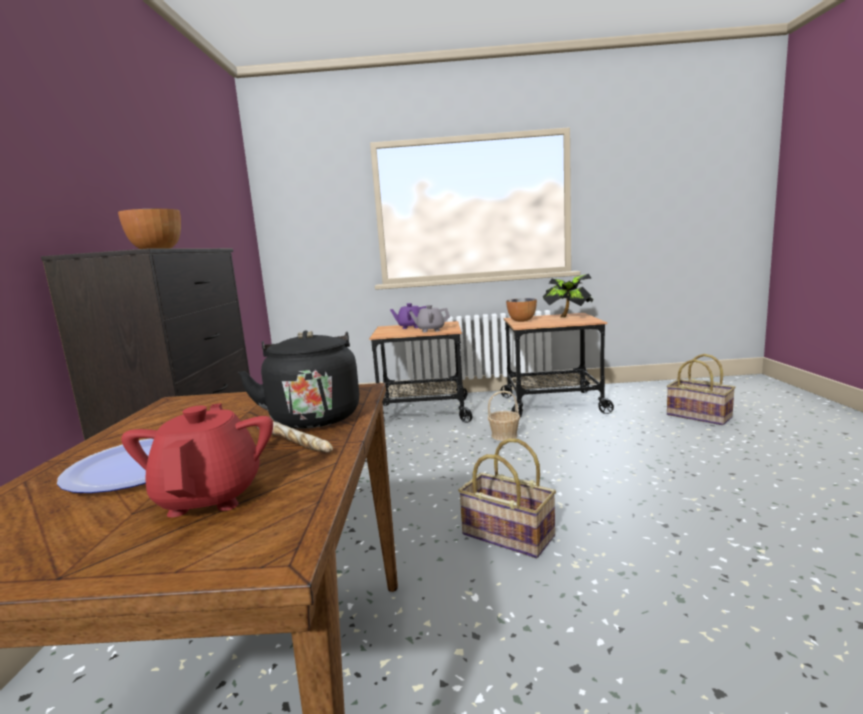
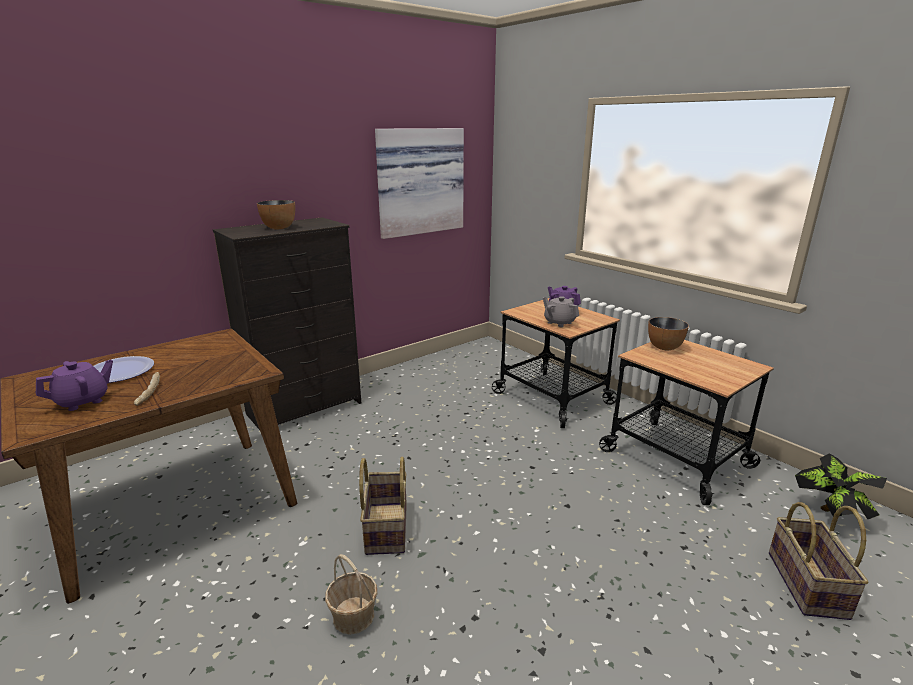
camera: 50 degrees right, 10 degrees up
red teapot [121,403,273,517] -> purple teapot [36,360,113,411]
black kettle [238,331,360,429] -> none
basket [488,391,520,441] -> basket moved to [325,554,377,635]
potted plant [543,274,594,318] -> potted plant moved to [795,453,887,519]
none -> picture [375,128,464,239]

